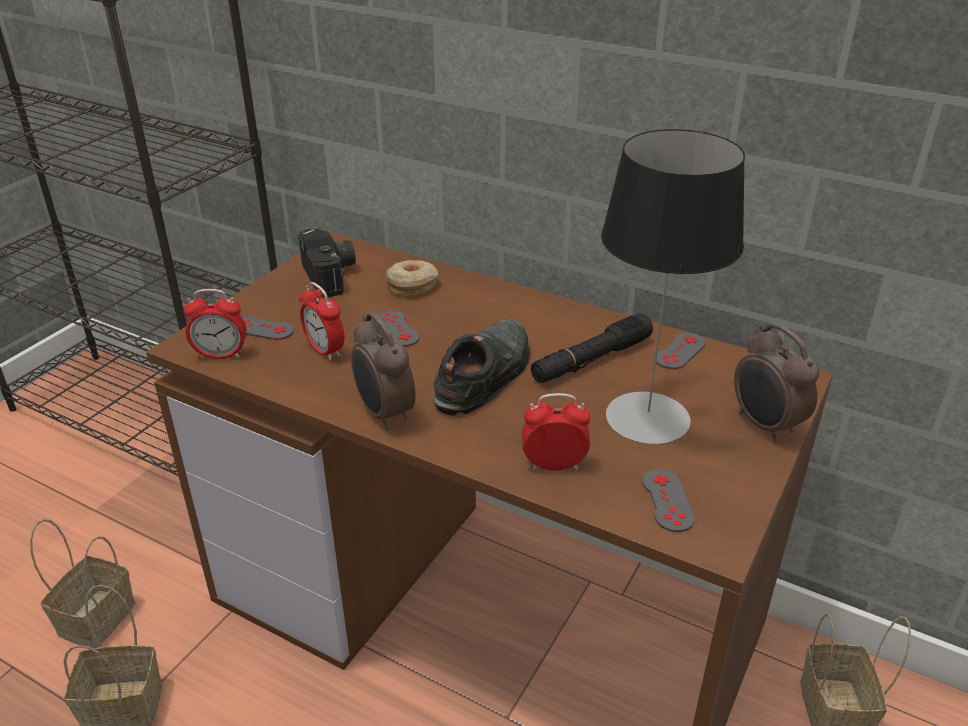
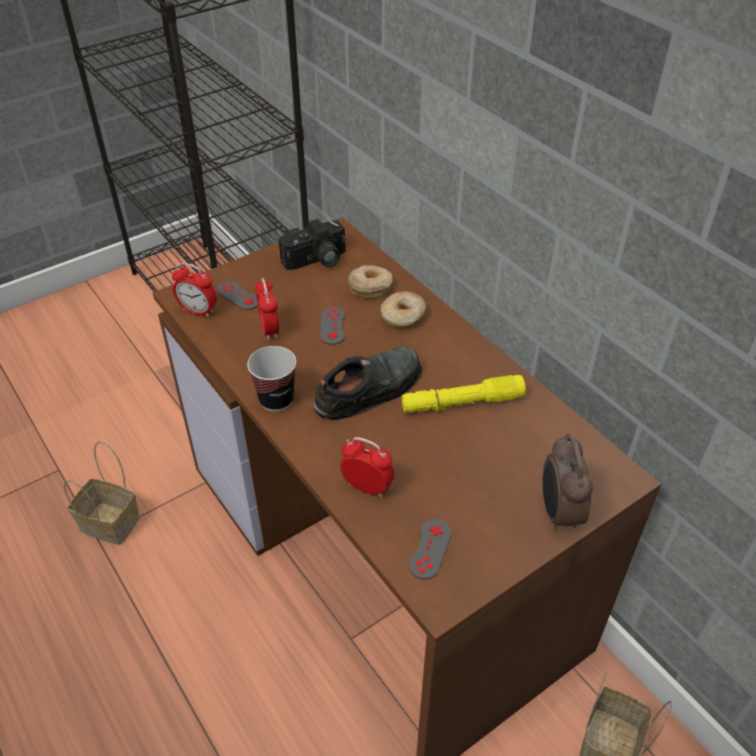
camera: 25 degrees right, 10 degrees up
basket [30,519,135,649] -> none
camera [298,228,356,298] -> camera turned 60 degrees clockwise [279,219,346,270]
alarm clock [351,313,416,430] -> cup [247,346,296,411]
black flashlight [531,313,653,383] -> yellow flashlight [402,375,526,413]
table lamp [601,129,745,444] -> none
grey game controller [656,333,706,369] -> none
none -> donut [381,291,427,329]

